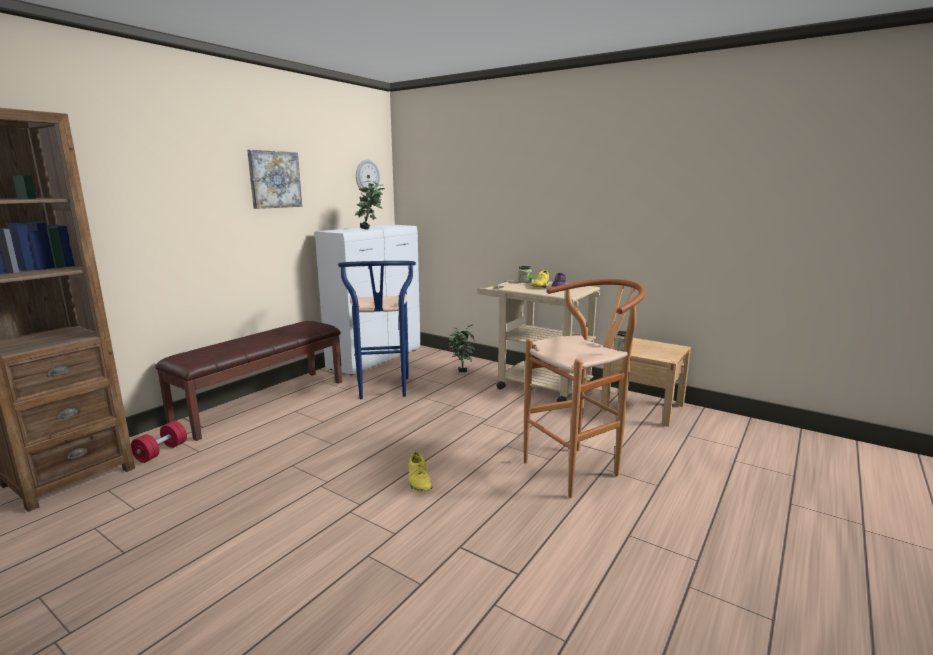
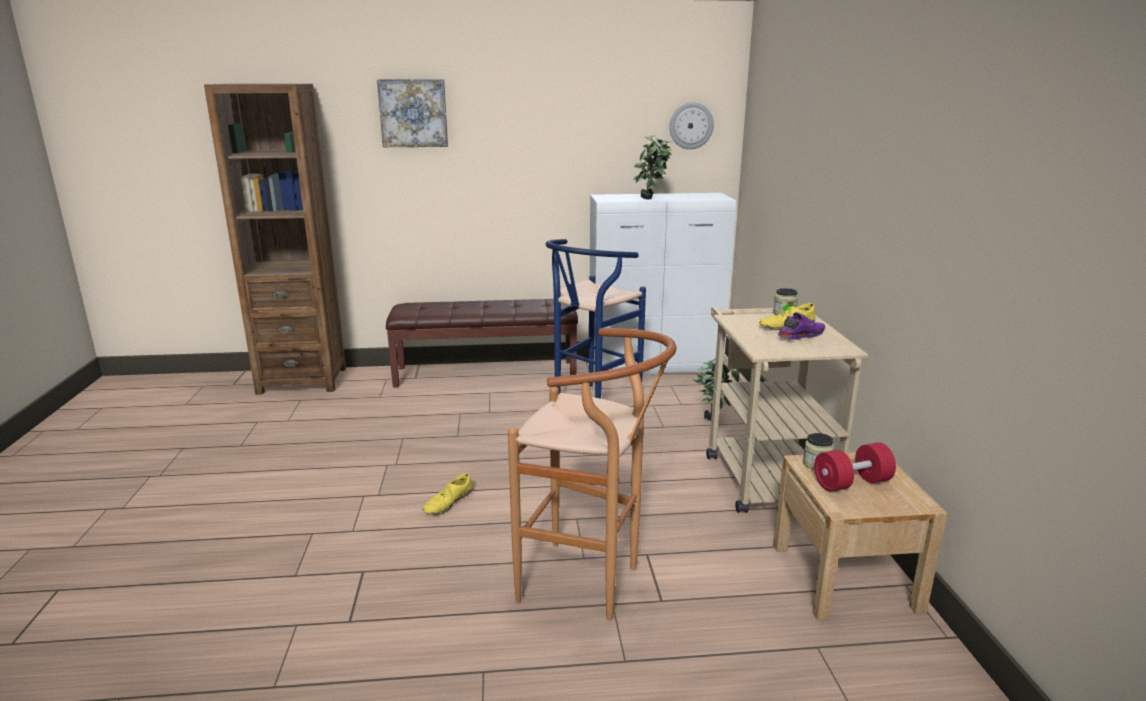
camera: 50 degrees right, 5 degrees up
red dumbbell [131,421,187,463] -> red dumbbell moved to [814,442,896,492]
picture [247,150,302,209] -> picture moved to [377,79,448,147]

